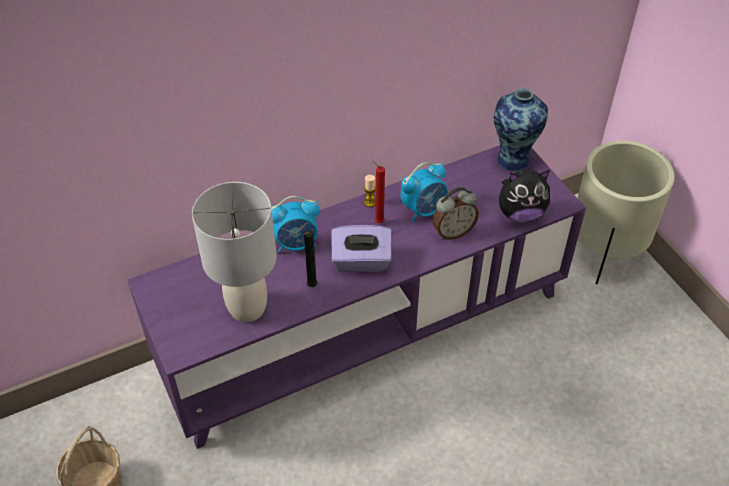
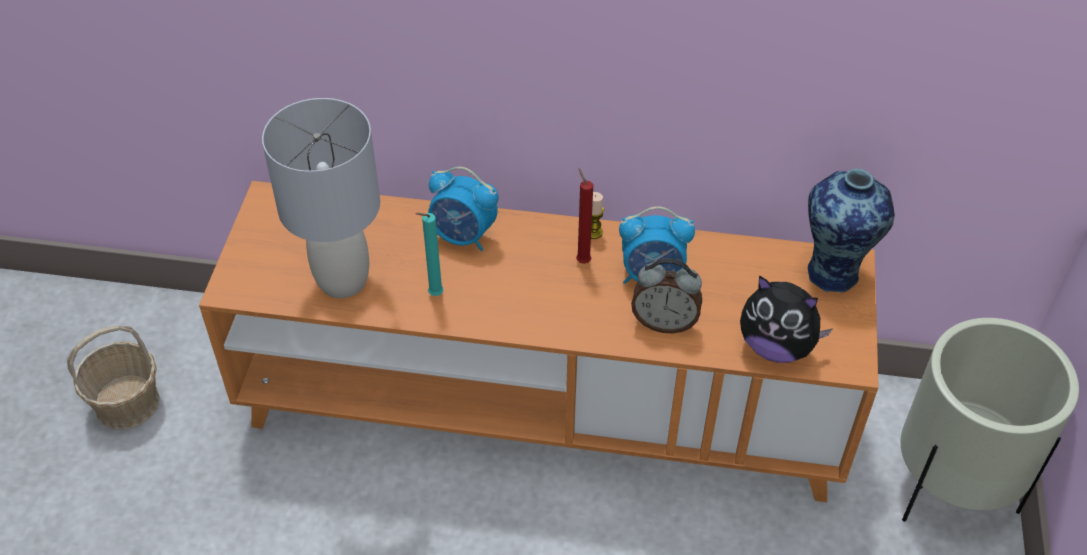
camera: 35 degrees right, 0 degrees up
purple tv stand [127,145,586,449] -> orange tv stand [199,181,879,502]
black candle [304,230,318,287] -> turquoise candle [416,213,444,296]
purple tissue box [331,225,392,272] -> none

